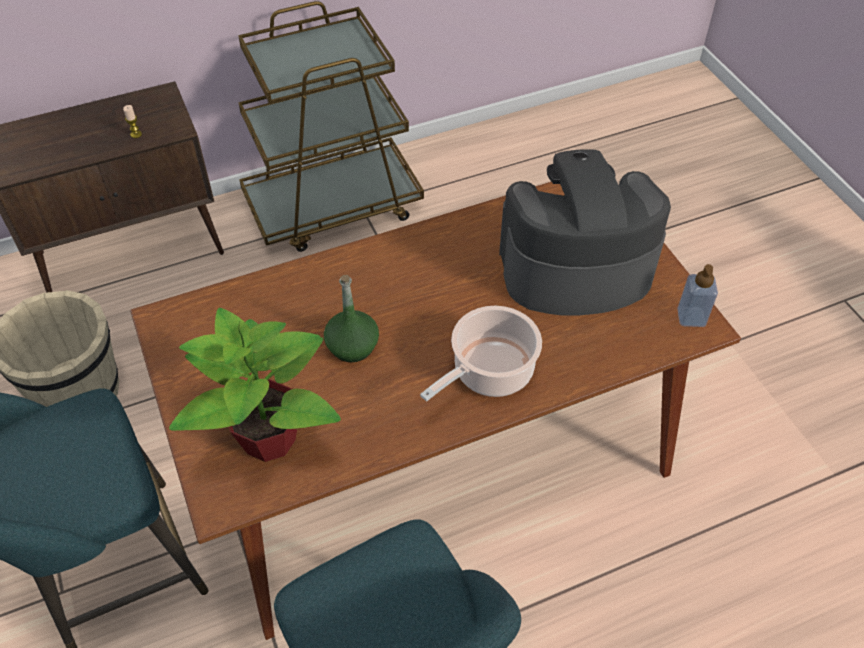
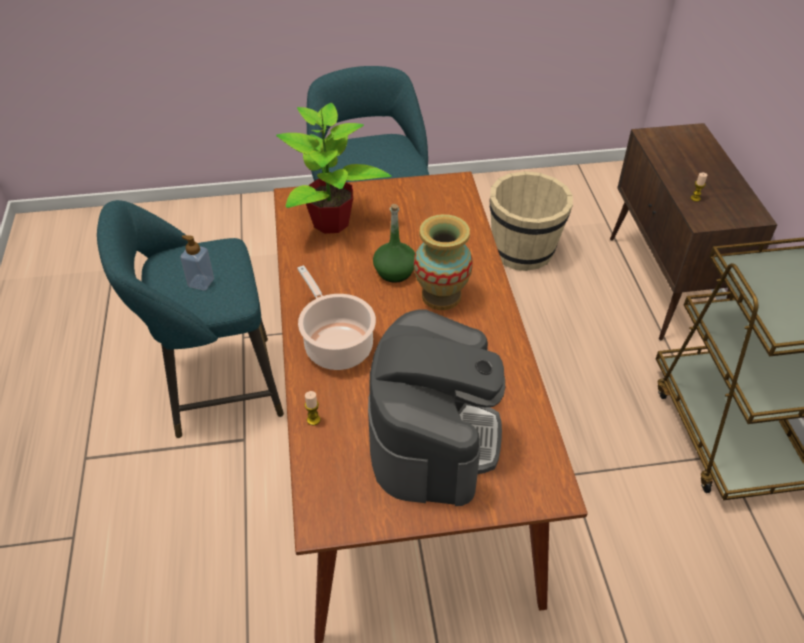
camera: 105 degrees right, 5 degrees down
soap dispenser [677,264,718,327] -> soap dispenser moved to [181,235,214,291]
none -> candle [305,391,321,425]
none -> vase [414,214,473,310]

